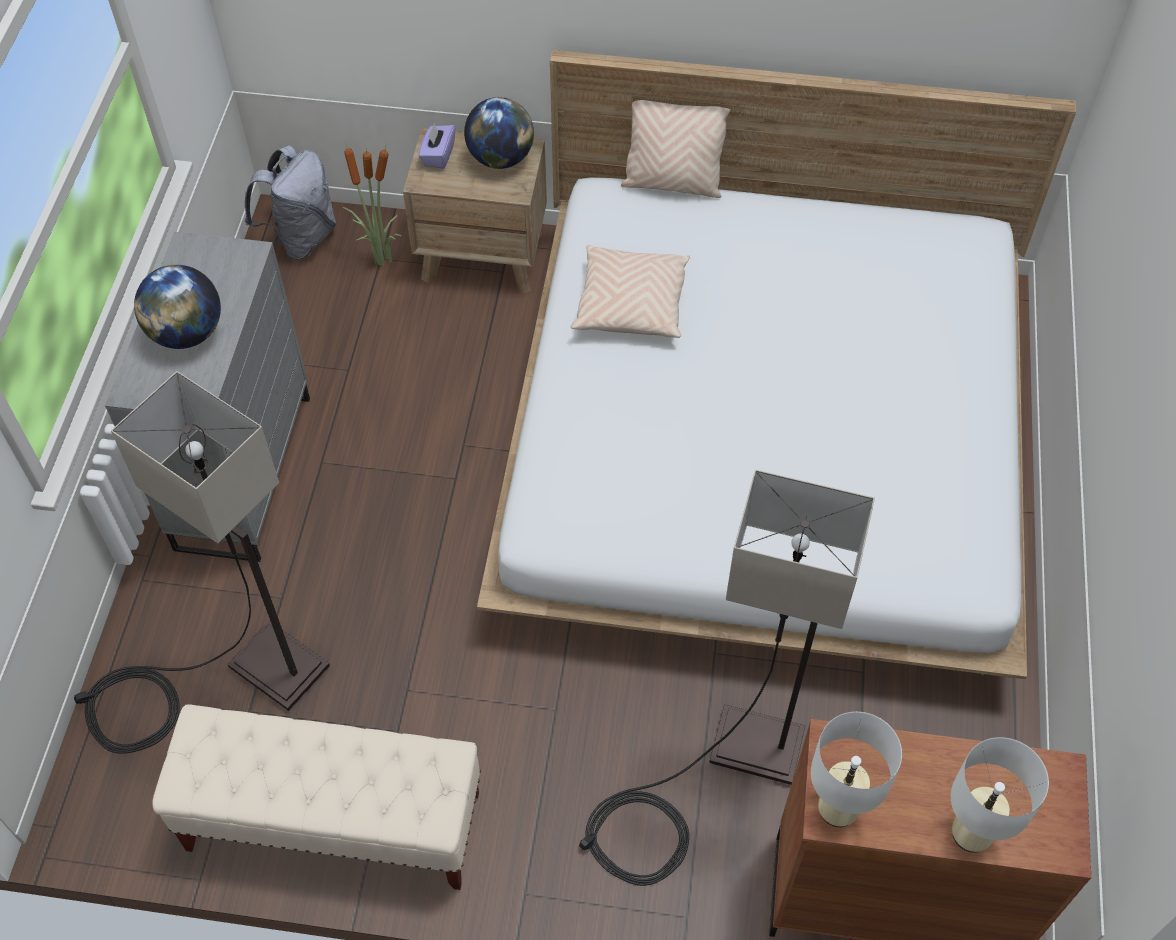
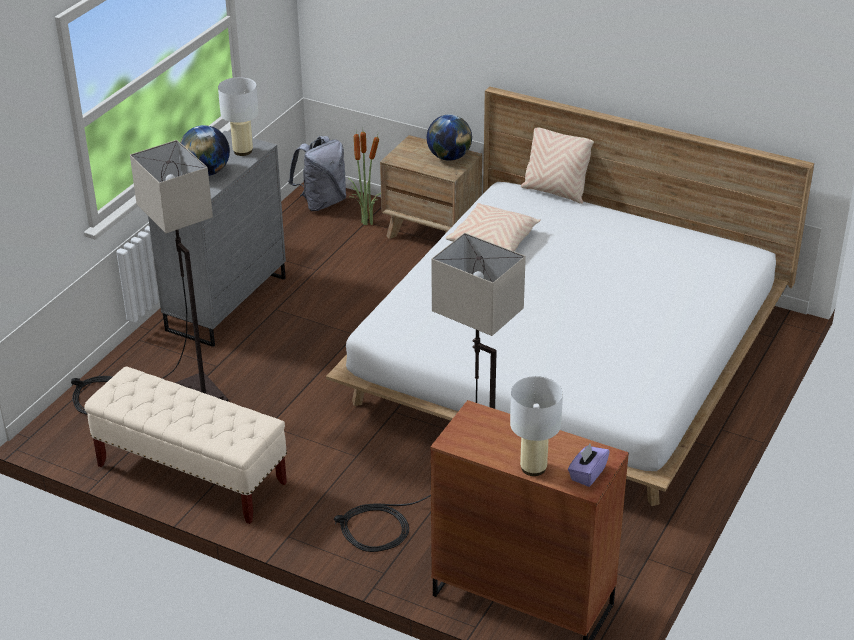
camera: 20 degrees right, 20 degrees down
purple tissue box [418,123,455,169] -> purple tissue box moved to [568,444,610,487]
white table lamp [811,711,902,827] -> white table lamp moved to [218,77,259,156]

